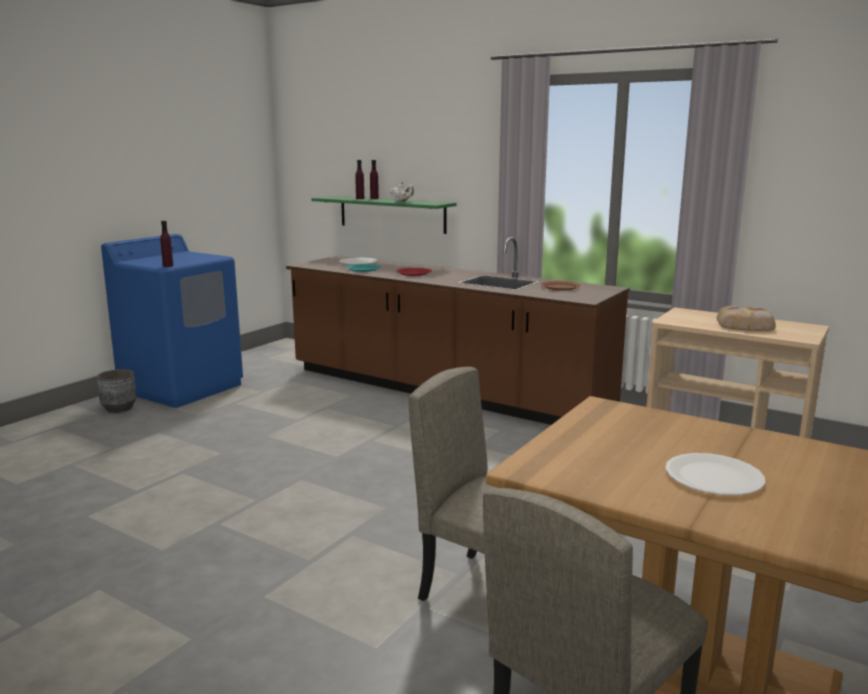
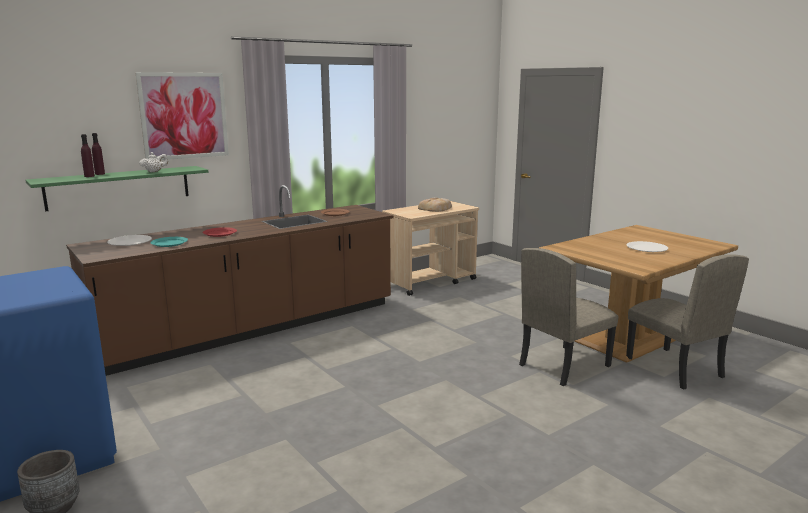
camera: 70 degrees left, 0 degrees up
purple bottle [160,221,173,267] -> none
none -> picture [135,72,229,160]

